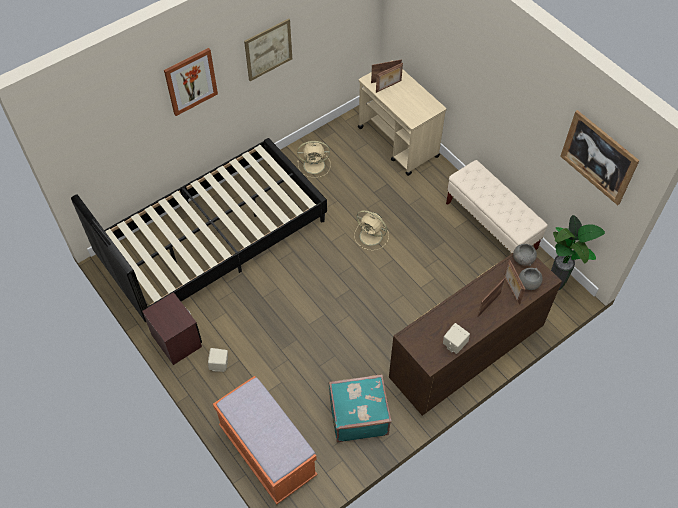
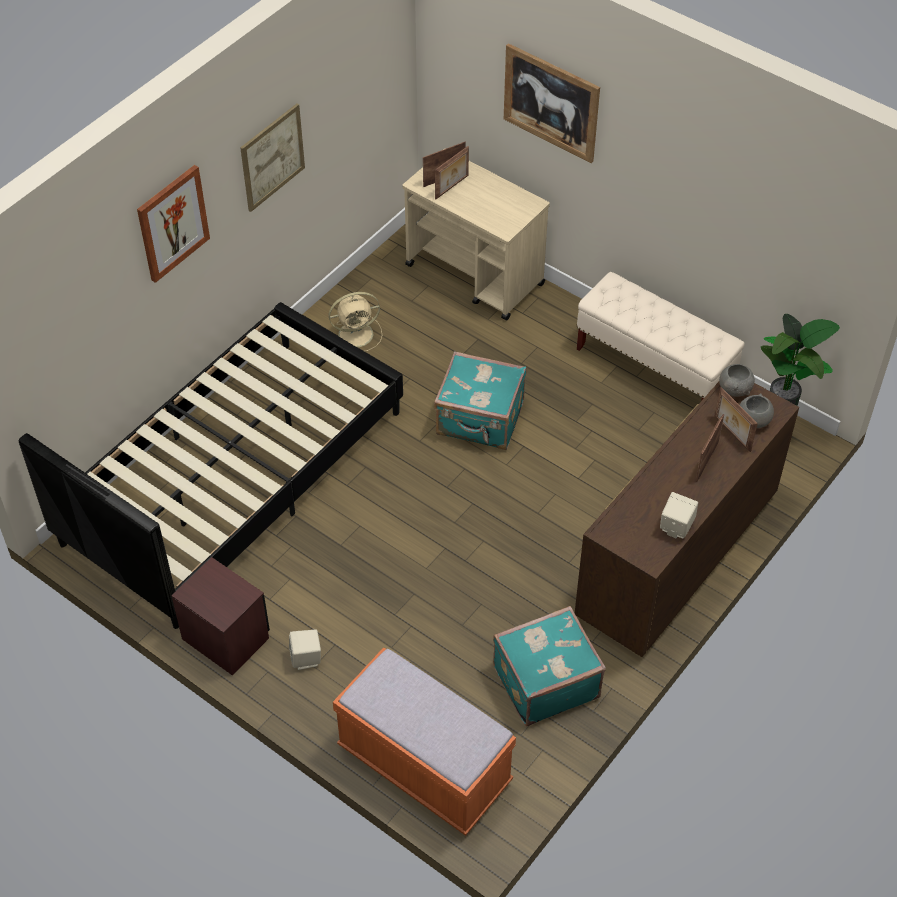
camera: 15 degrees left, 5 degrees down
beige fan [354,210,389,251] -> turquoise suitcase [434,351,527,450]
picture [560,110,640,205] -> picture moved to [504,43,600,163]

